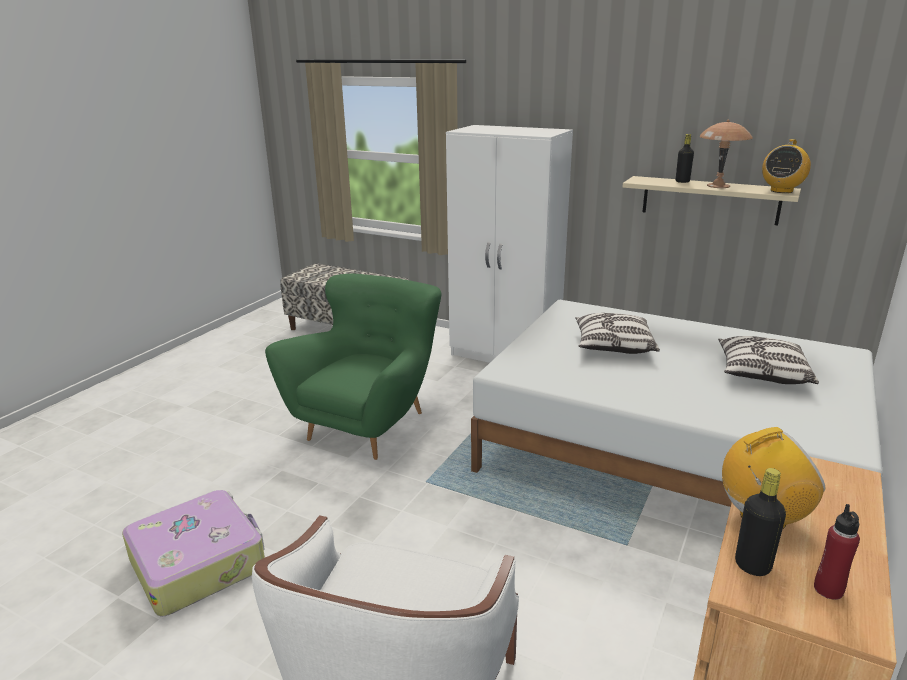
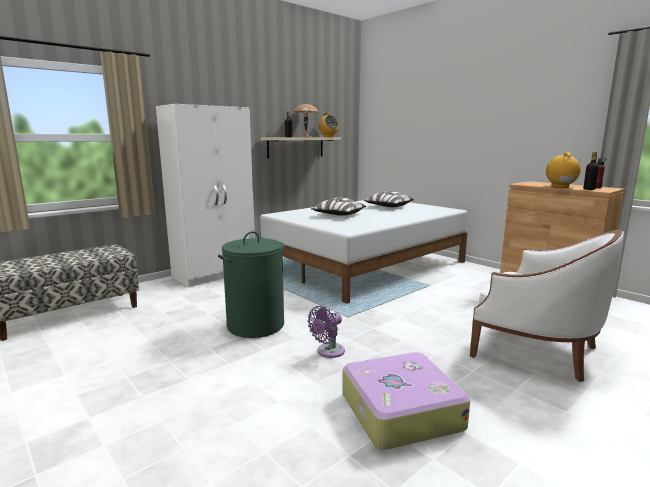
camera: 70 degrees left, 10 degrees down
green armchair [265,274,441,460] -> green laundry basket [218,231,284,338]
none -> purple fan [307,306,345,358]

